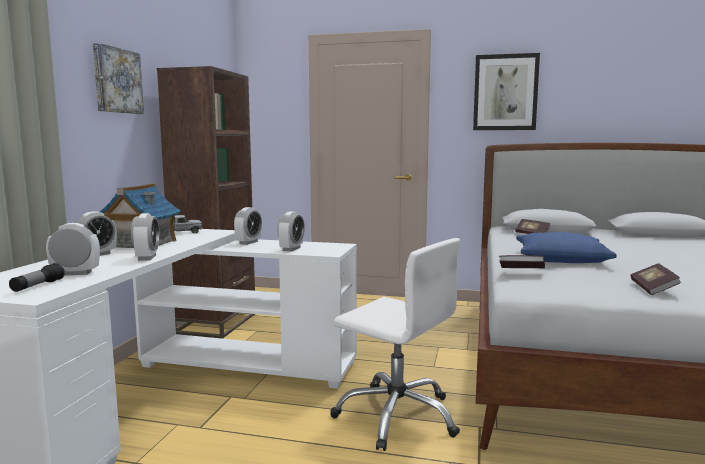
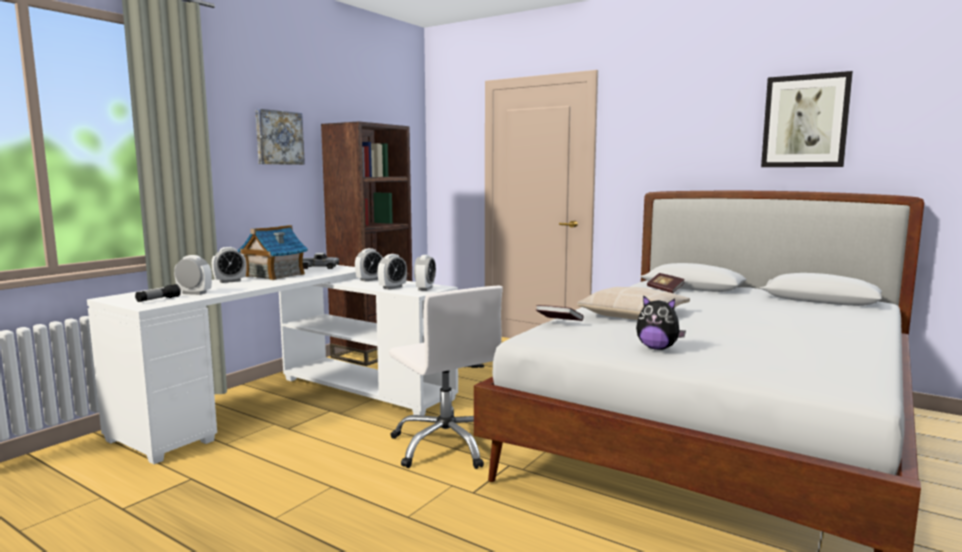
camera: 20 degrees right, 0 degrees up
alarm clock [131,213,160,261] -> alarm clock moved to [414,255,436,291]
picture [473,53,540,130] -> picture moved to [761,71,853,167]
blue pillow [516,232,617,263] -> beige pillow [577,287,690,320]
book [630,263,681,295] -> plush toy [636,295,686,350]

